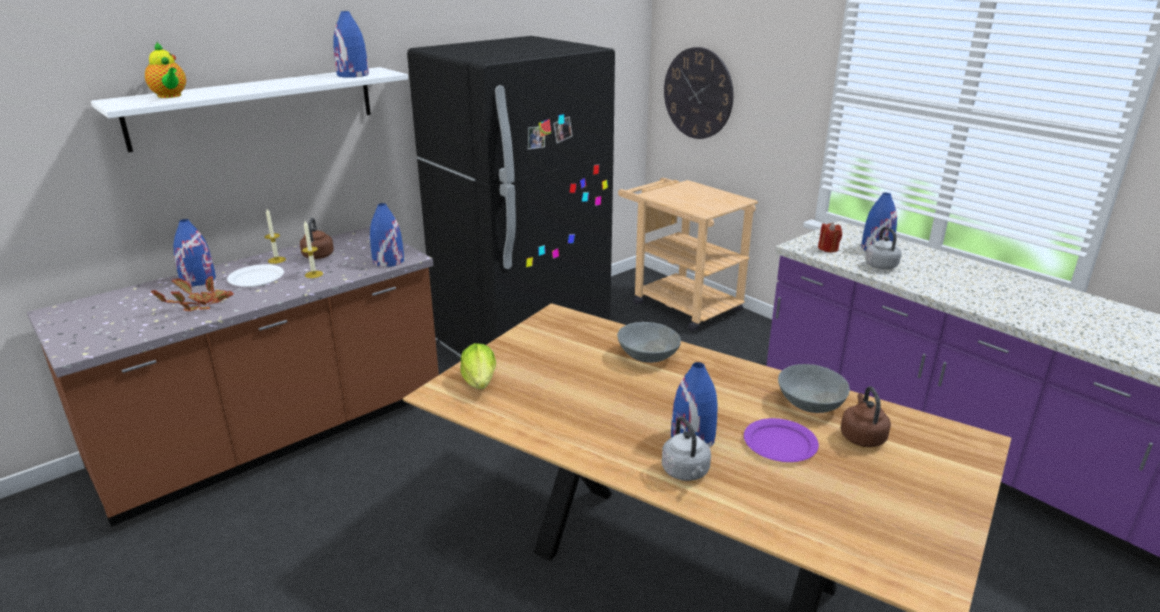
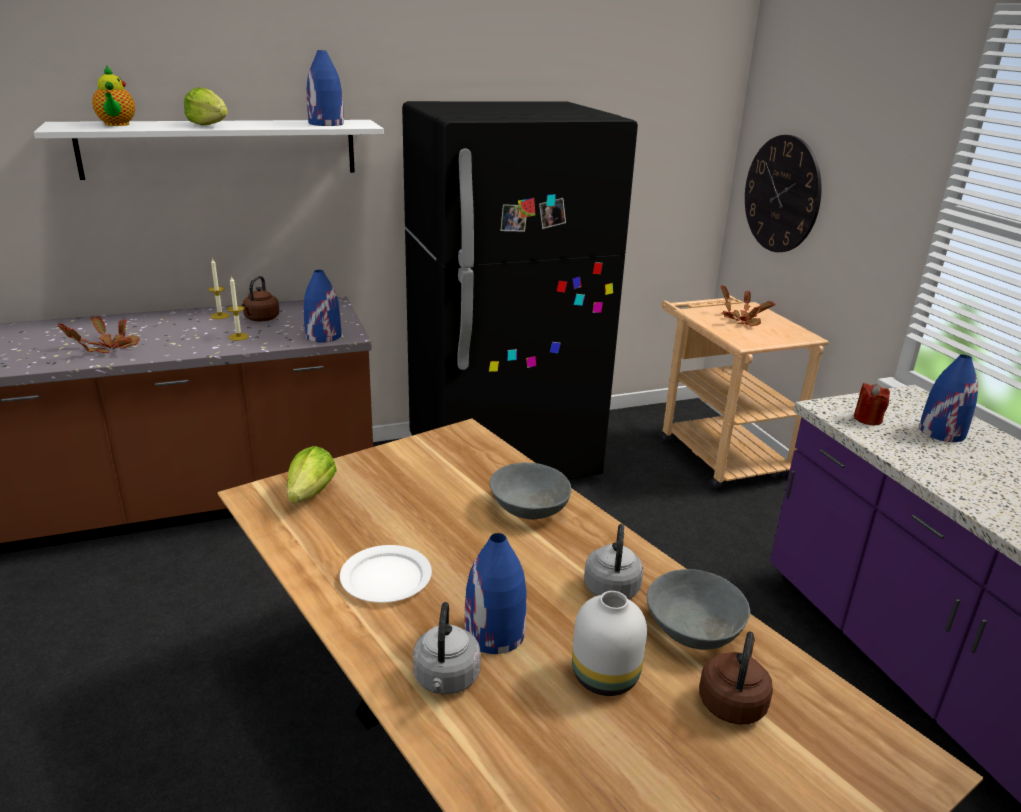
camera: 20 degrees right, 0 degrees up
blue vase [173,219,216,286] -> none
white plate [227,264,284,287] -> white plate moved to [340,545,432,603]
purple plate [744,418,819,462] -> white vase [572,591,647,696]
grey kettle [865,227,901,270] -> grey kettle moved to [584,524,643,599]
none -> lettuce [184,87,228,126]
none -> potted plant [721,285,776,326]

